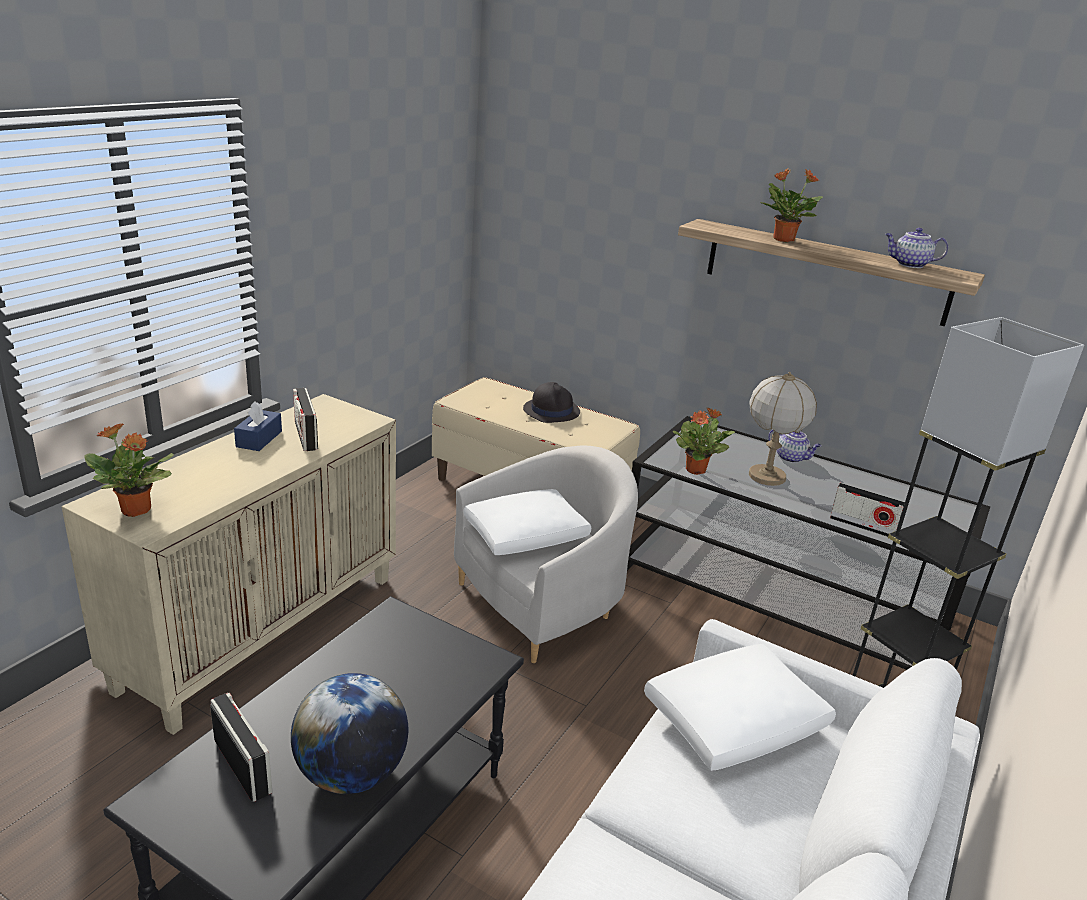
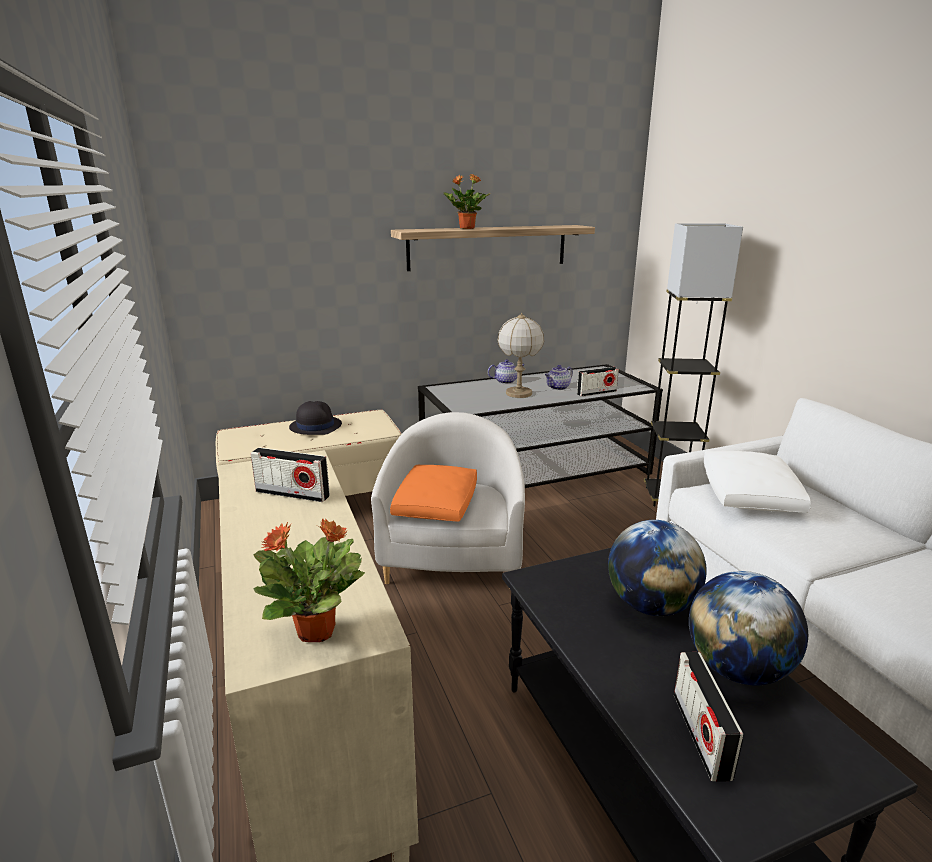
camera: 50 degrees left, 5 degrees down
radio [210,693,272,802] -> radio turned 90 degrees counterclockwise [674,652,743,782]
blue tissue box [234,401,282,451] -> none
white pillow [463,489,591,555] -> orange pillow [390,465,477,522]
potted plant [673,407,735,475] -> none
teapot [885,228,949,268] -> teapot moved to [545,365,573,390]
none -> globe [608,520,707,616]

